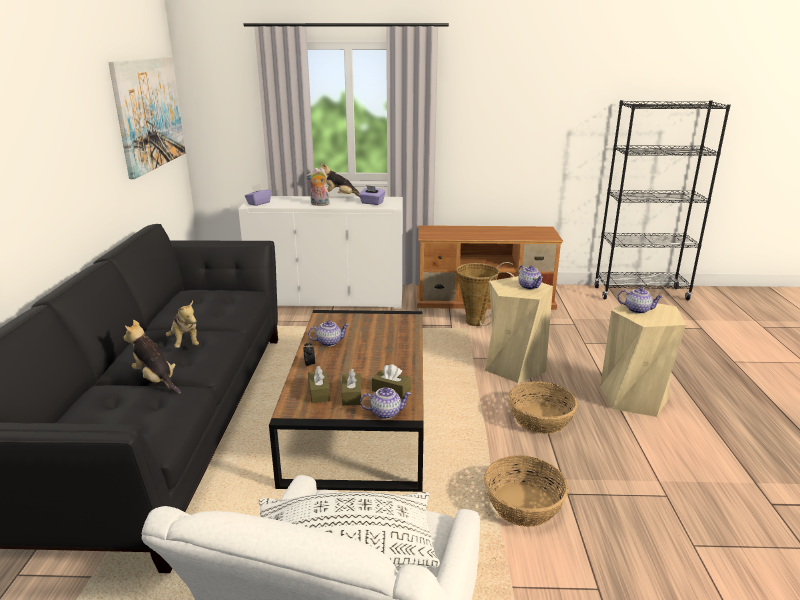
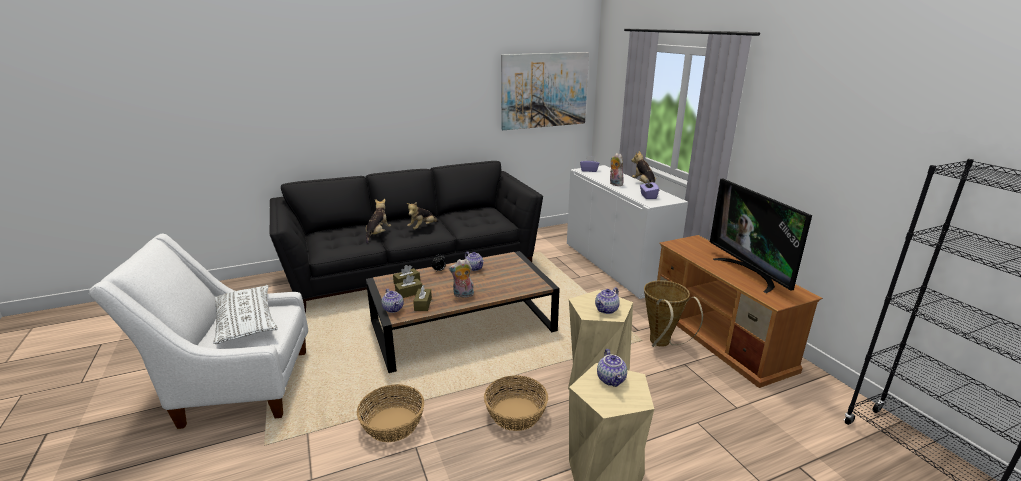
camera: 65 degrees right, 0 degrees up
none -> plush toy [449,259,474,298]
none -> television [710,179,812,293]

